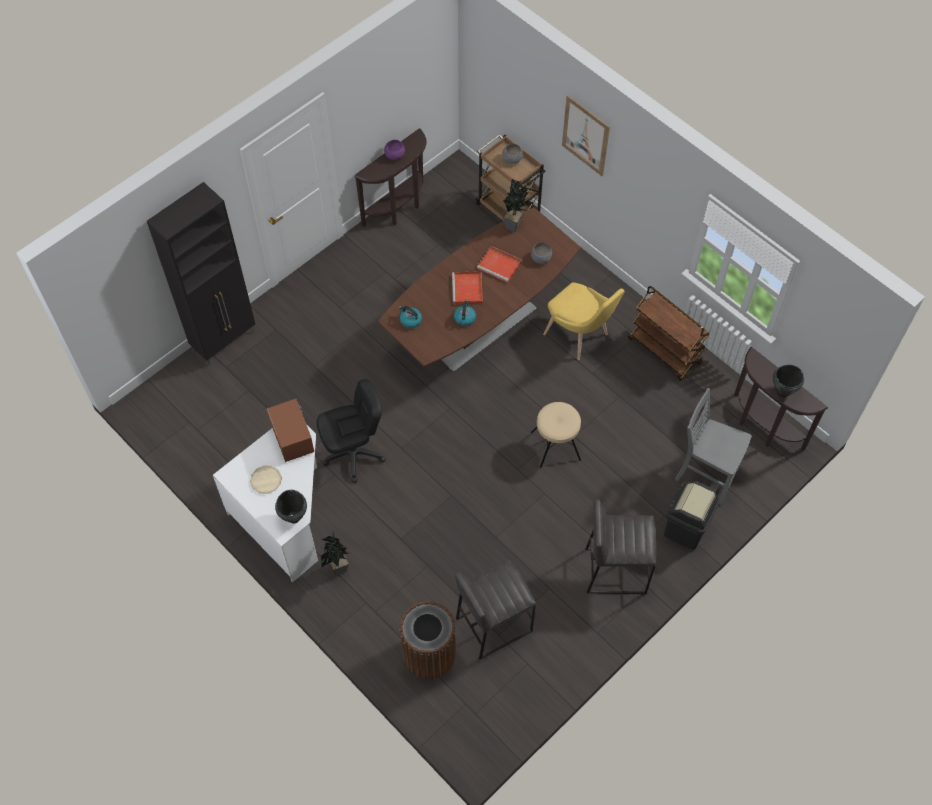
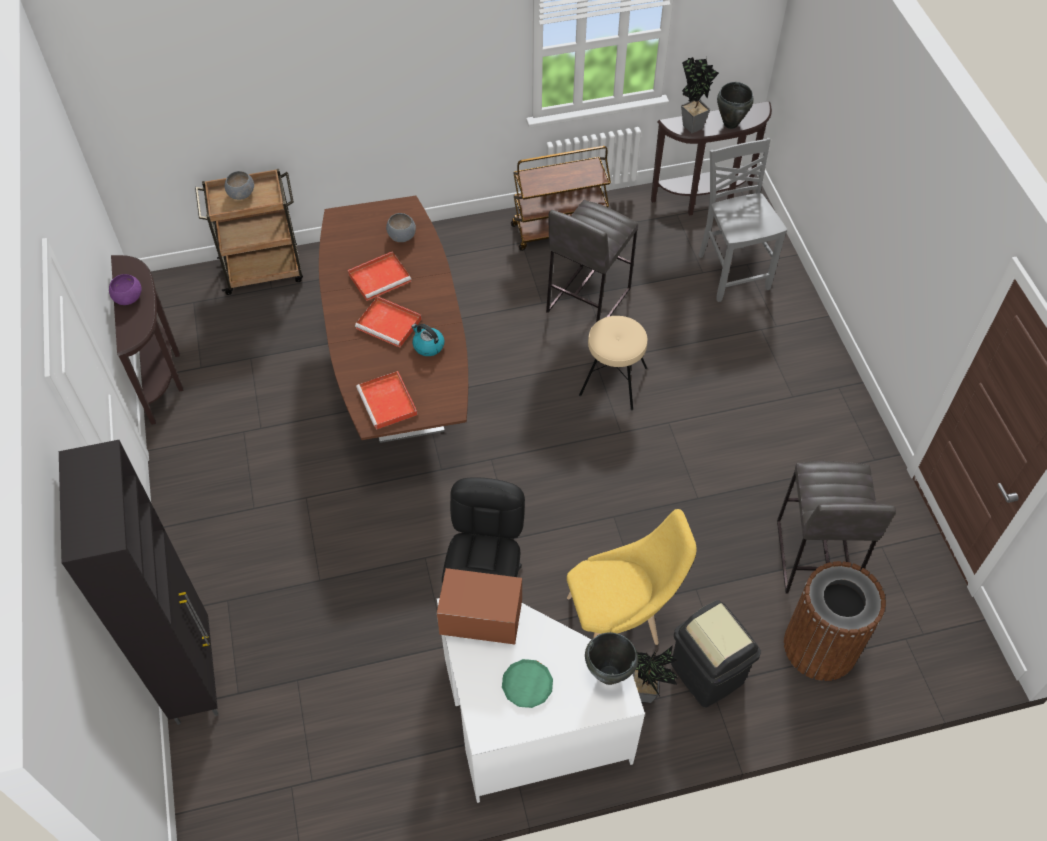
camera: 60 degrees left, 5 degrees down
beige plate [250,466,282,494] -> green plate [502,659,553,708]
kettle [399,306,422,328] -> red tray [356,371,417,430]
potted plant [503,179,533,232] -> potted plant moved to [681,57,719,134]
yellow chair [543,282,625,360] -> yellow chair moved to [567,509,697,645]
picture [562,95,610,176] -> none
grey stool [585,499,656,594] -> grey stool moved to [546,200,638,322]
black trash can [664,481,720,550] -> black trash can moved to [671,600,761,707]
grey chair [675,388,752,505] -> grey chair turned 105 degrees clockwise [698,138,787,302]

